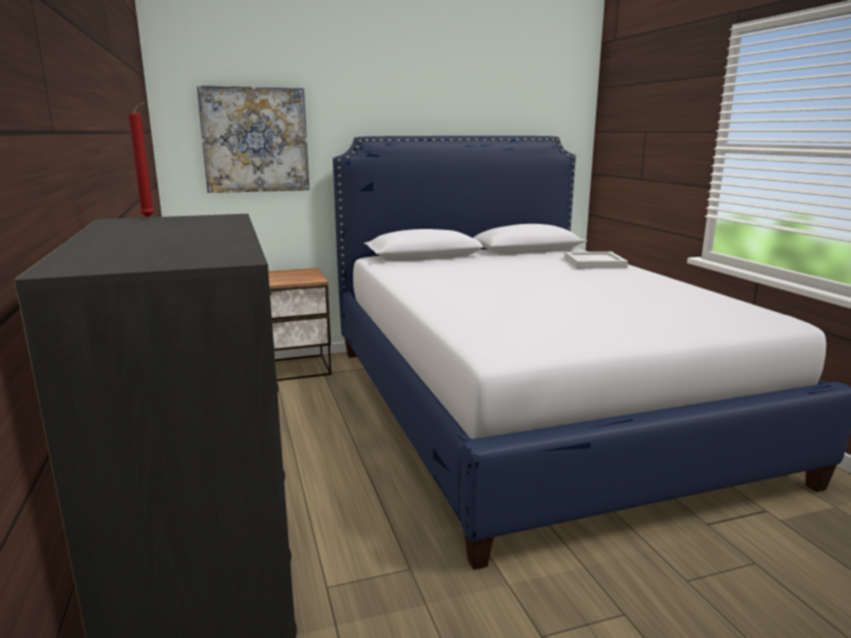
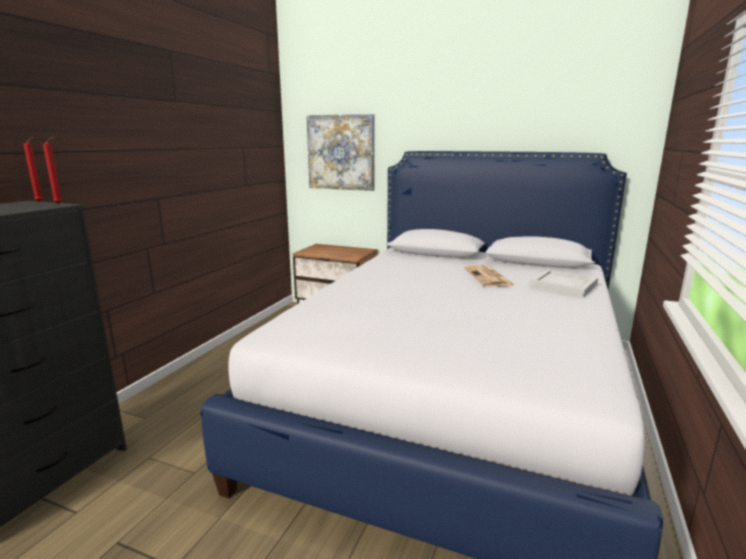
camera: 40 degrees right, 0 degrees up
none -> red candle [43,137,62,204]
none -> newspaper [464,265,515,287]

